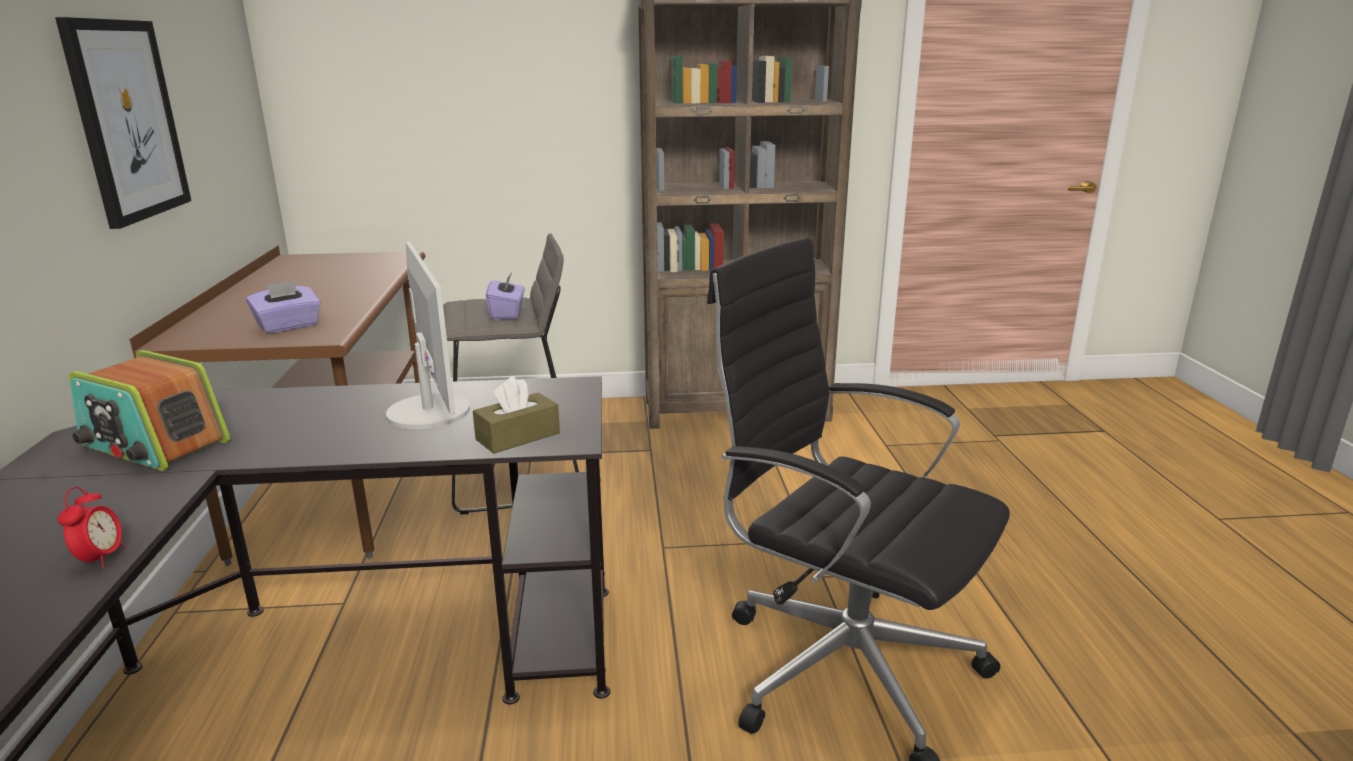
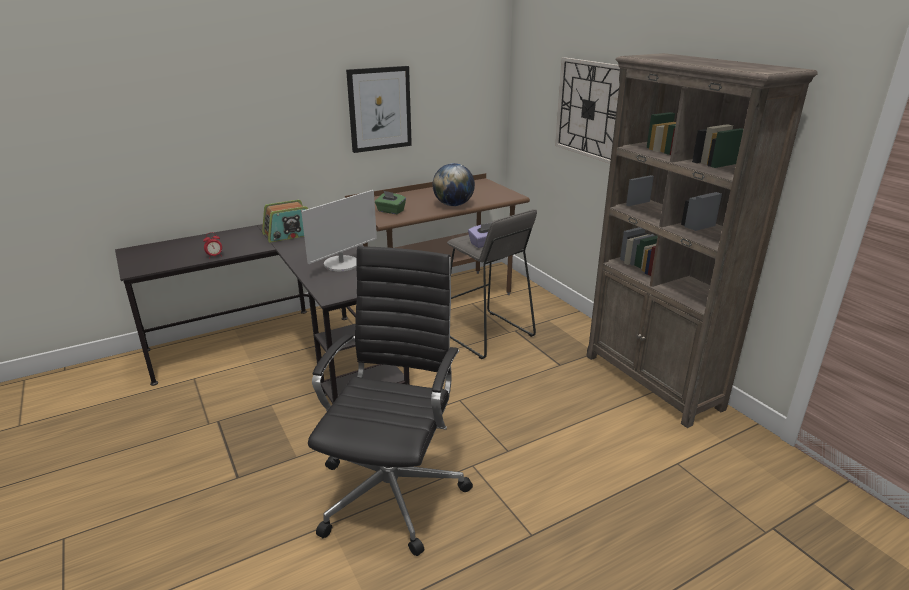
camera: 65 degrees right, 5 degrees up
radio [69,350,230,471] -> radio turned 120 degrees counterclockwise [262,200,308,242]
purple tissue box [246,280,321,334] -> green tissue box [375,191,406,214]
brown tissue box [473,376,560,454] -> none
none -> globe [433,163,475,206]
none -> wall clock [555,57,620,164]

